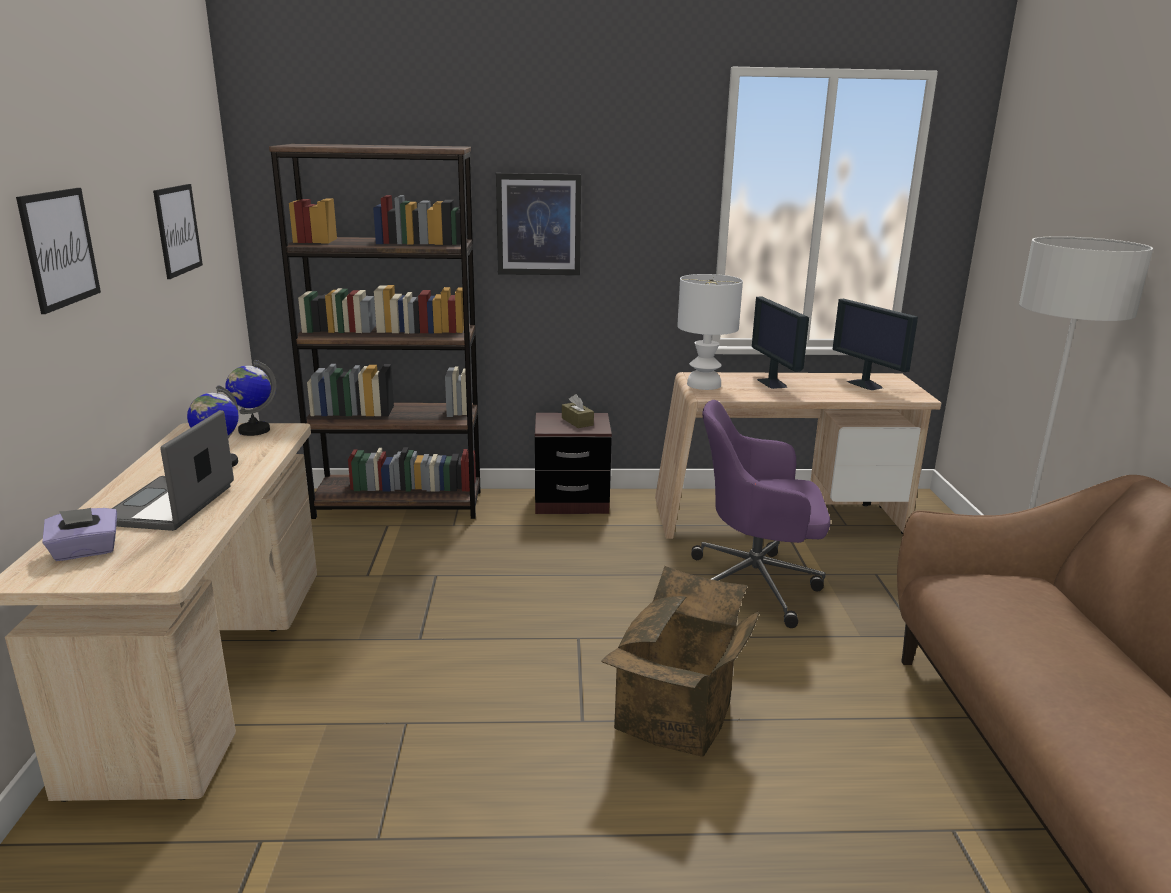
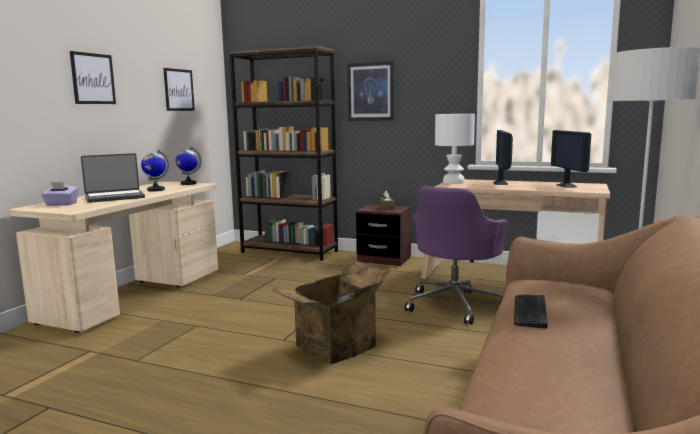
camera: 25 degrees right, 10 degrees down
laptop [111,410,234,531] -> laptop turned 150 degrees counterclockwise [81,153,145,203]
purple office chair [691,400,830,628] -> purple office chair turned 90 degrees counterclockwise [405,187,508,325]
none -> keyboard [514,295,548,329]

